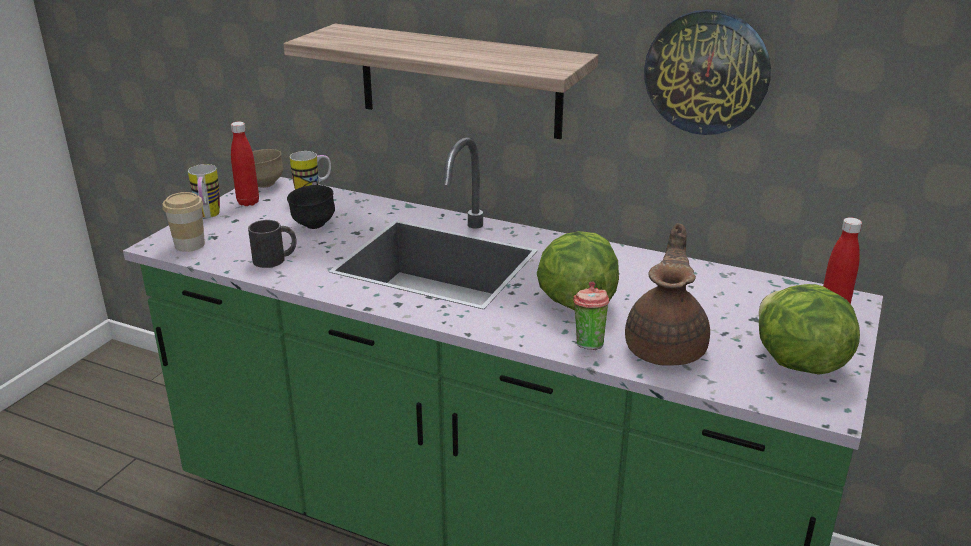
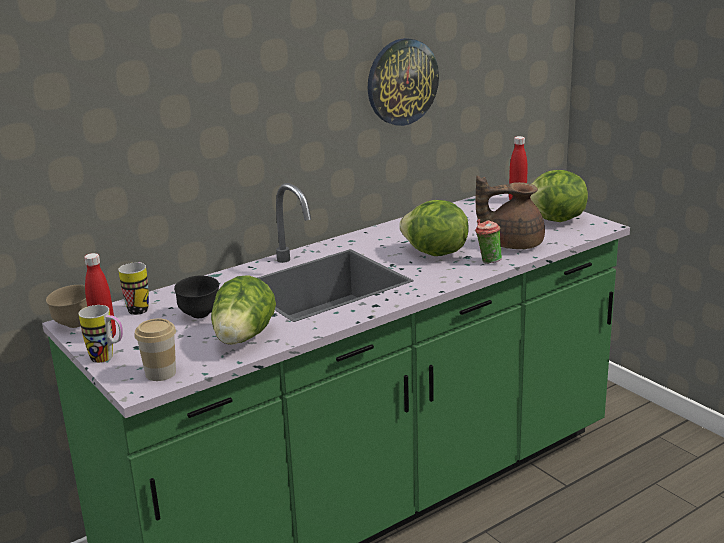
camera: 60 degrees left, 5 degrees down
black mug [248,220,297,268] -> lettuce [211,275,276,345]
shelf [283,24,598,139] -> none
brown teapot [625,223,710,366] -> brown teapot turned 45 degrees counterclockwise [476,176,545,249]

